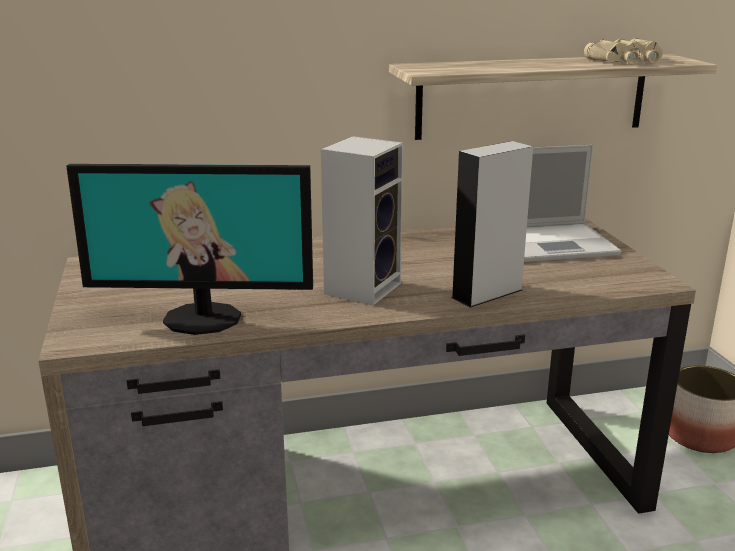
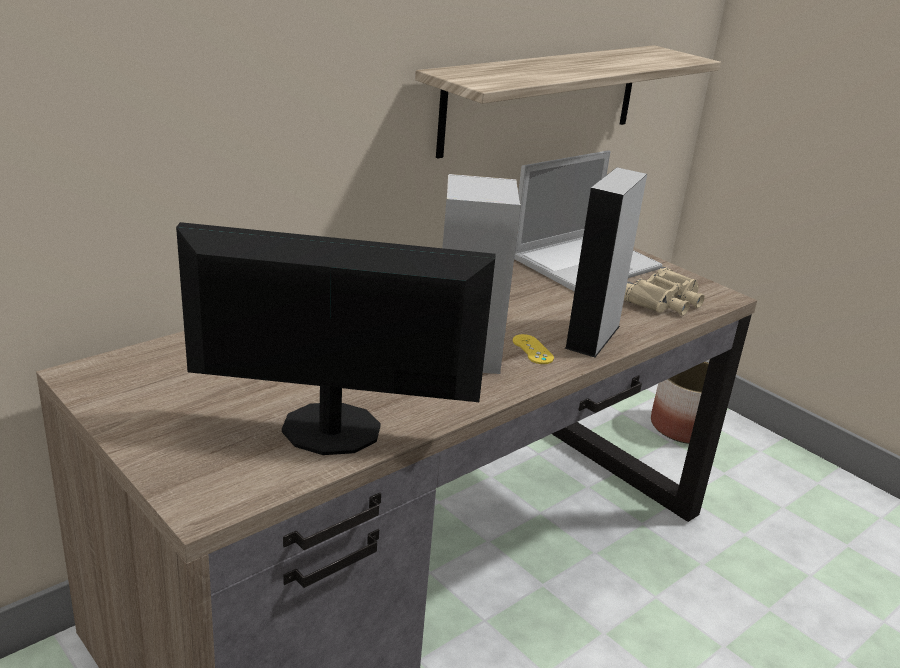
camera: 30 degrees left, 5 degrees up
monitor [66,164,313,335] -> monitor turned 150 degrees counterclockwise [176,222,496,455]
beige binoculars [584,38,663,65] -> beige binoculars moved to [624,267,705,316]
none -> yellow game controller [513,334,554,364]

